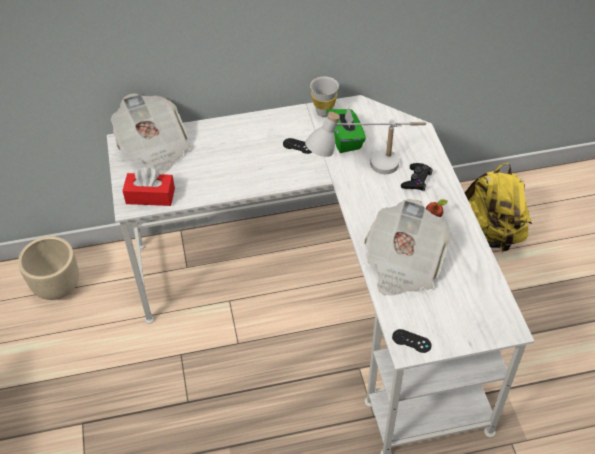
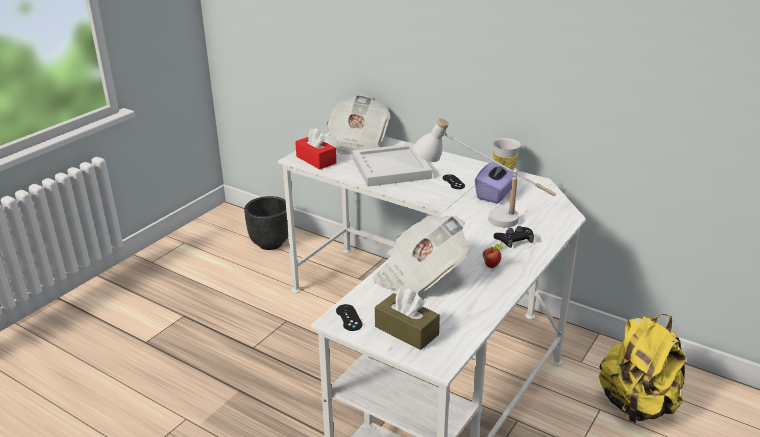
camera: 45 degrees right, 20 degrees down
beige planter [18,236,79,300] -> black planter [244,196,288,250]
green tissue box [326,107,366,153] -> purple tissue box [475,160,514,203]
none -> white tray [352,144,432,187]
none -> brown tissue box [375,288,440,350]

